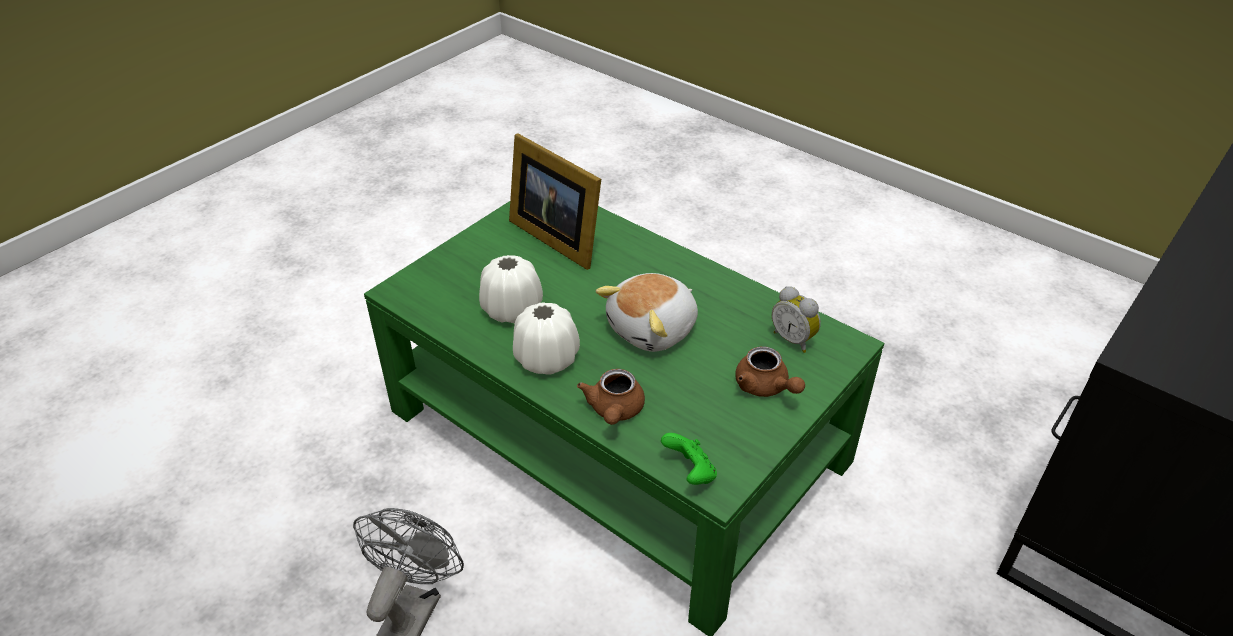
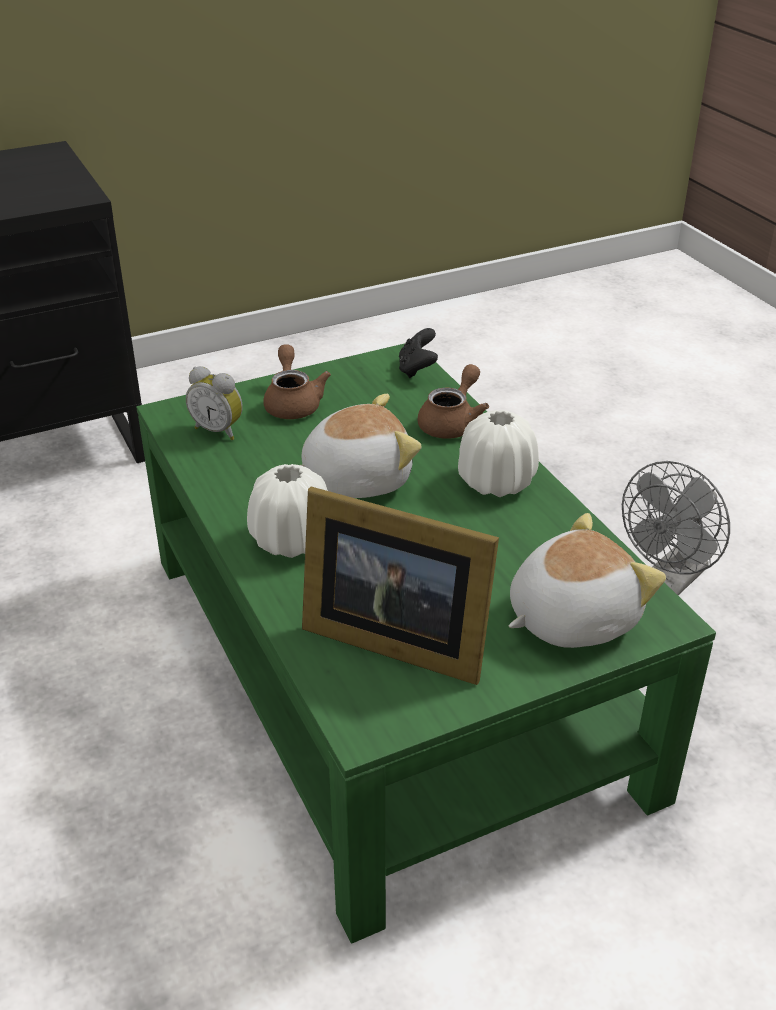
camera: 155 degrees left, 5 degrees down
white vase [479,255,543,323] -> white vase moved to [247,464,328,558]
picture frame [509,134,601,270] -> picture frame turned 135 degrees clockwise [302,487,499,685]
green game controller [661,433,717,485] -> black game controller [399,328,438,378]
alarm clock [772,286,821,353] -> alarm clock turned 135 degrees clockwise [186,366,243,440]
none -> plush toy [509,513,666,648]

